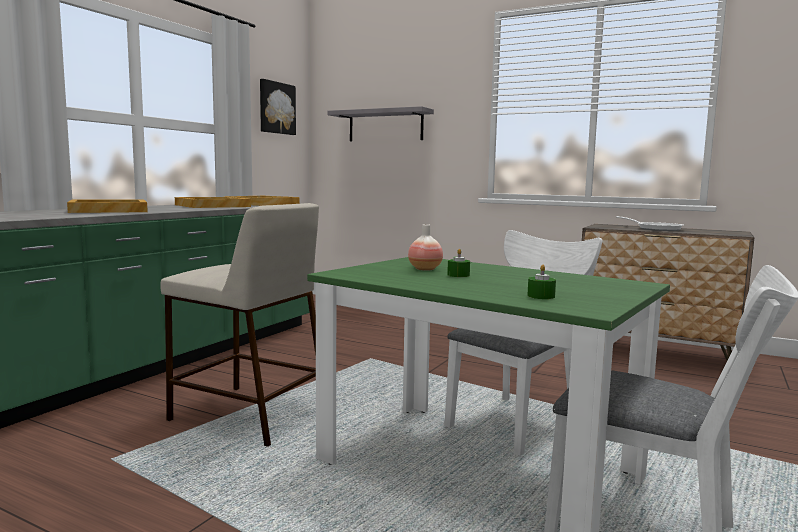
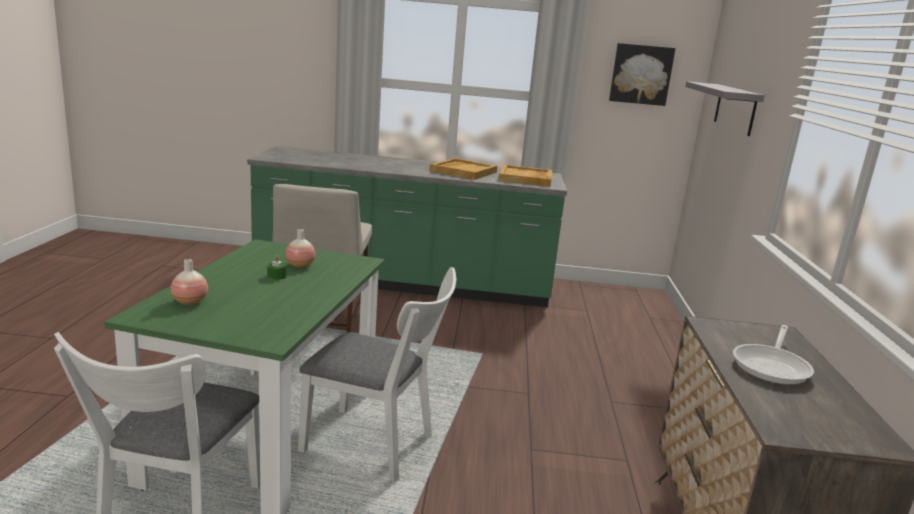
camera: 65 degrees right, 10 degrees up
beige tray [67,199,148,213] -> none
green candle [527,264,556,299] -> vase [171,259,208,305]

